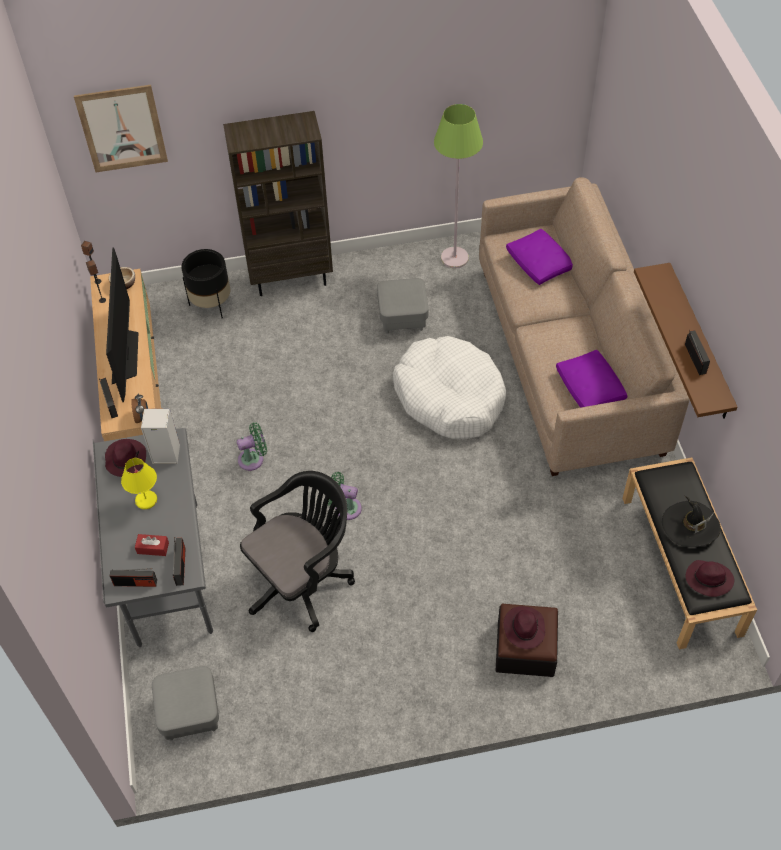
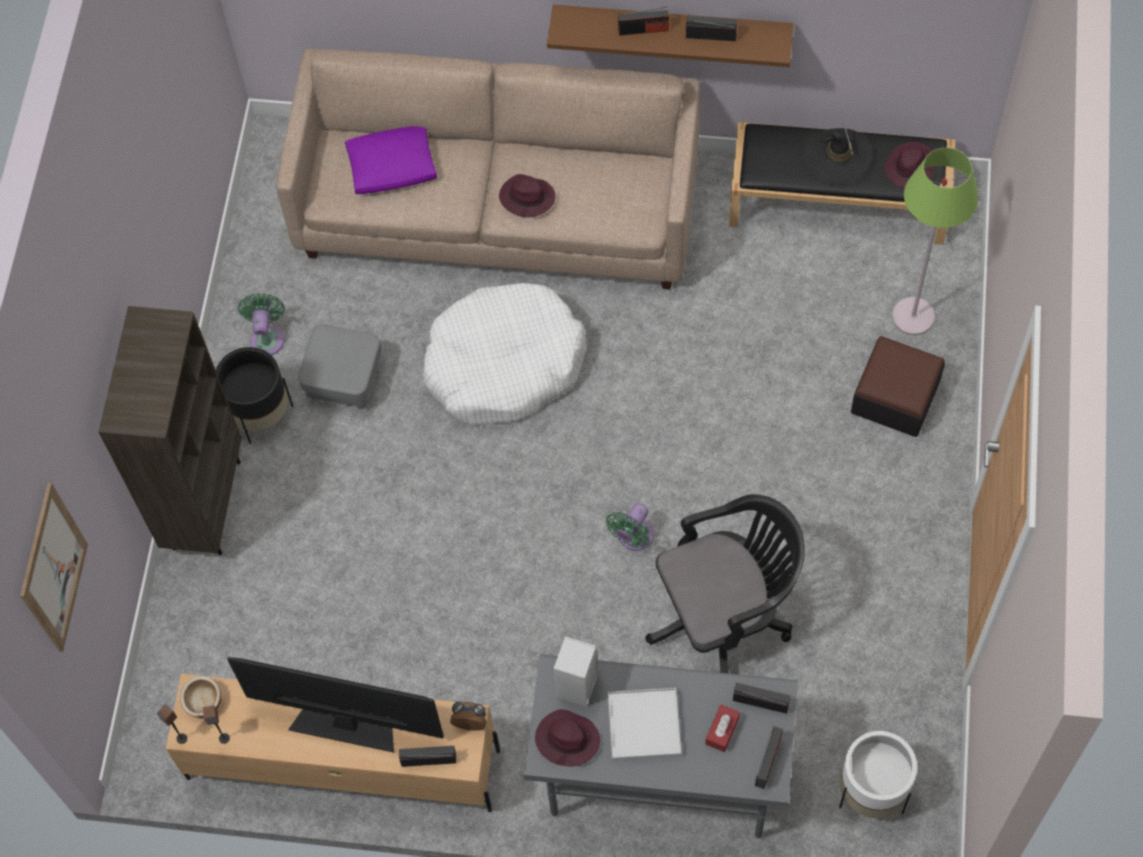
camera: 70 degrees left, 10 degrees up
yellow table lamp [121,458,157,509] -> white tray [608,688,681,761]
grey ottoman [152,666,219,741] -> white planter [839,731,917,818]
black planter [181,249,230,318] -> black planter moved to [216,347,293,444]
green fan [236,422,267,471] -> green fan moved to [238,293,285,355]
black office chair [240,471,355,632] -> black office chair turned 90 degrees clockwise [645,495,805,673]
green floor lamp [434,104,483,269] -> green floor lamp moved to [892,148,978,336]
purple hat [503,606,545,649] -> purple hat moved to [499,174,556,218]
purple pillow [556,350,627,408] -> none
none -> radio [618,7,669,36]

